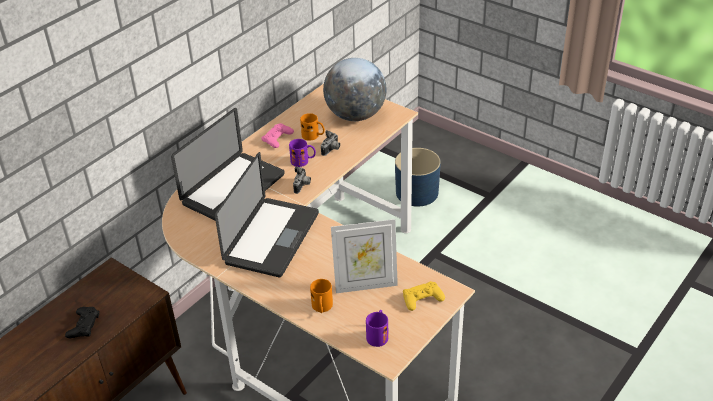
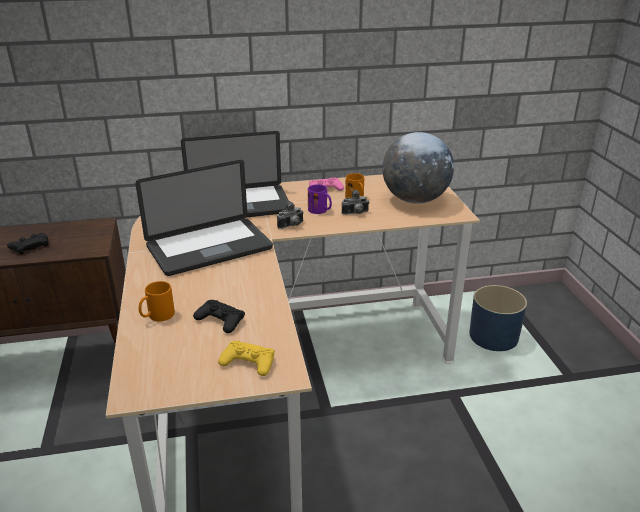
camera: 40 degrees right, 10 degrees down
picture frame [331,219,398,293] -> black game controller [193,300,245,333]
purple mug [366,310,388,347] -> none

